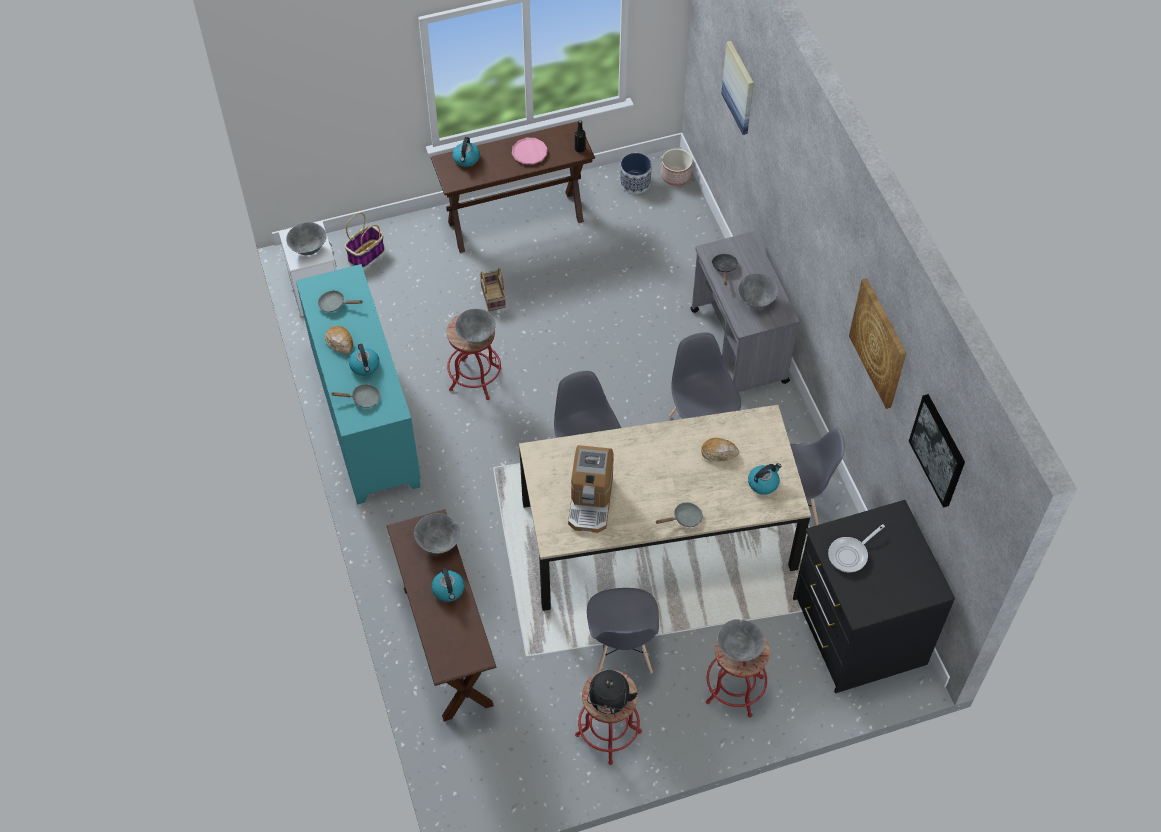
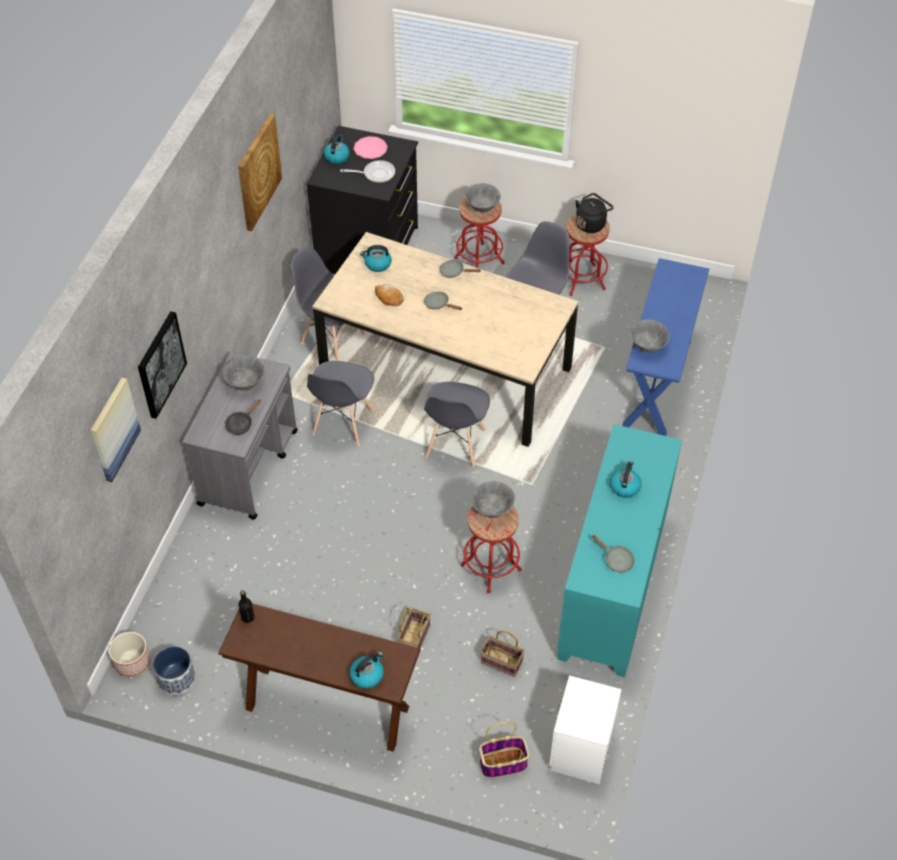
camera: 145 degrees left, 5 degrees down
grey bowl [286,222,327,255] -> none
bread [325,326,353,354] -> none
grey frying pan [331,384,380,408] -> grey frying pan moved to [424,291,462,310]
brown console table [386,509,497,721] -> blue console table [622,258,709,436]
kettle [432,567,465,602] -> kettle moved to [324,135,350,164]
pink plate [512,138,548,164] -> pink plate moved to [353,136,388,159]
coffee machine [568,445,614,533] -> none
picture [909,394,965,508] -> picture moved to [138,311,187,419]
none -> basket [481,631,525,677]

